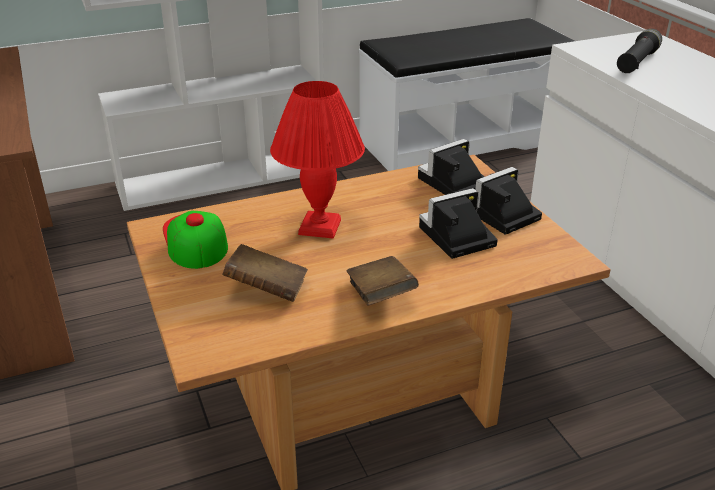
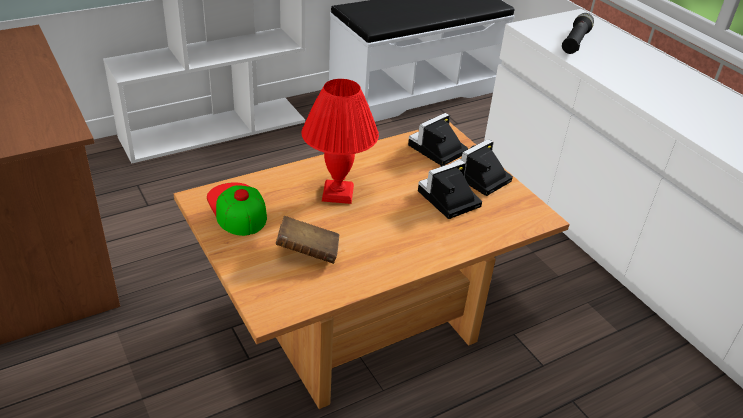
camera: 10 degrees left, 5 degrees up
brown book [346,256,419,305] -> none

